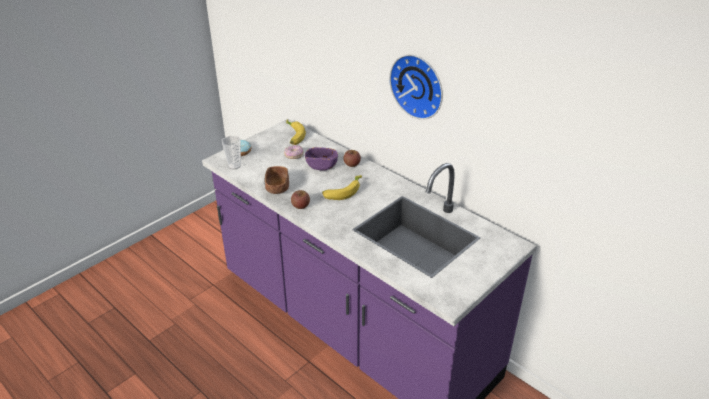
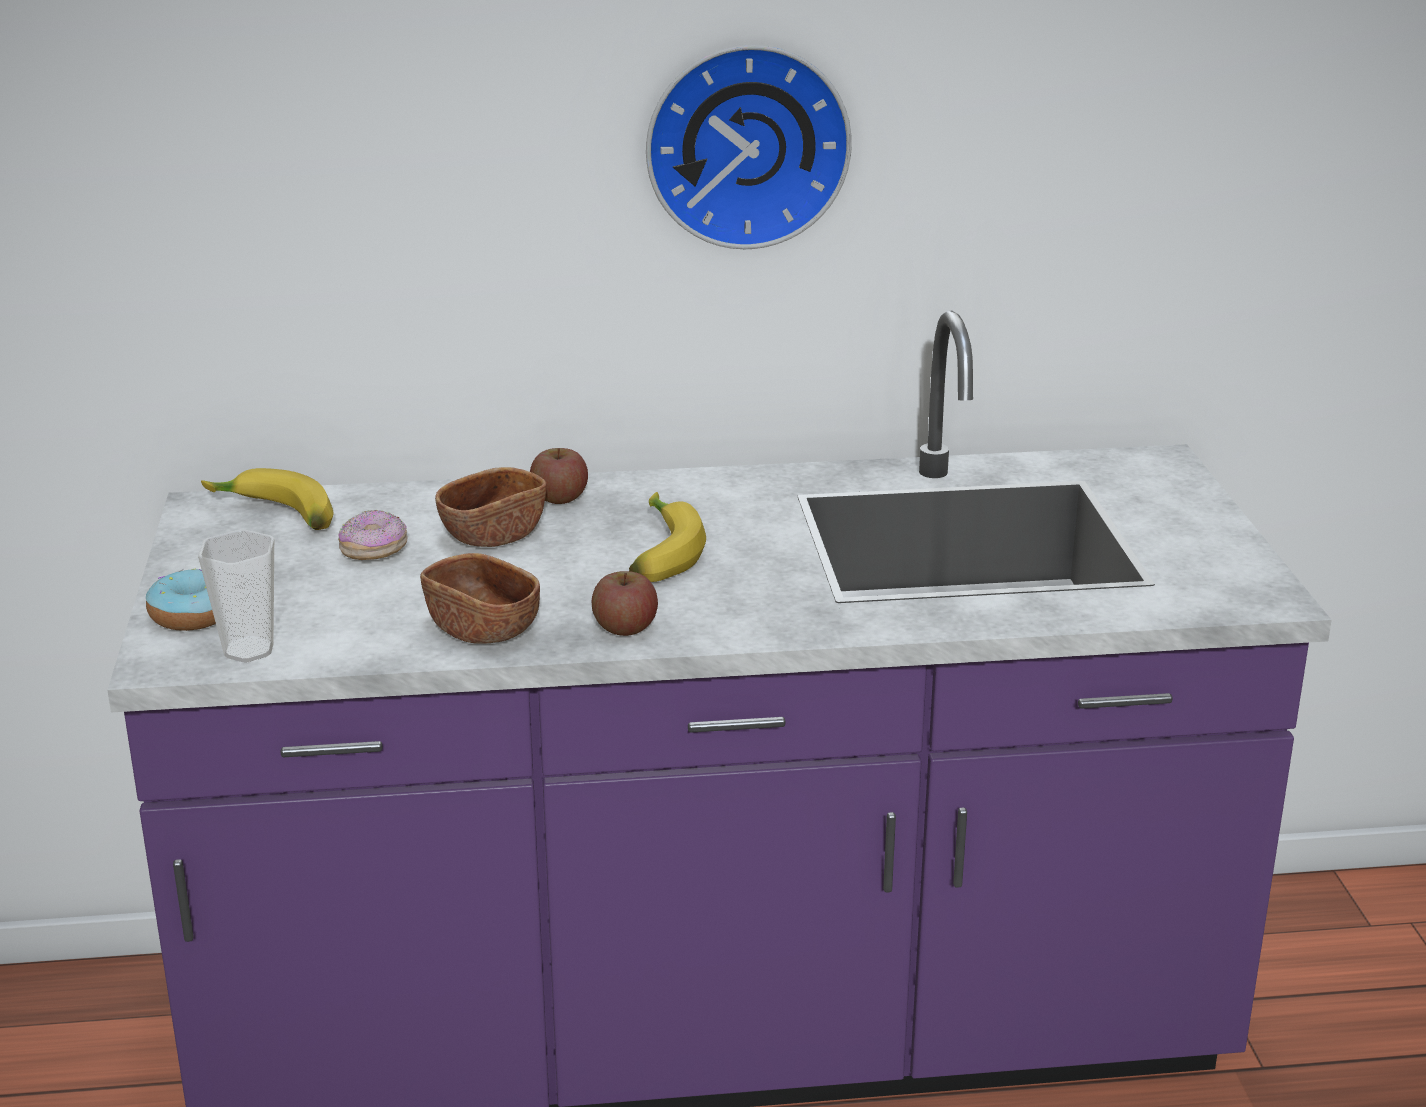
camera: 50 degrees left, 10 degrees down
purple bowl [305,147,338,171] -> brown bowl [435,467,547,547]

